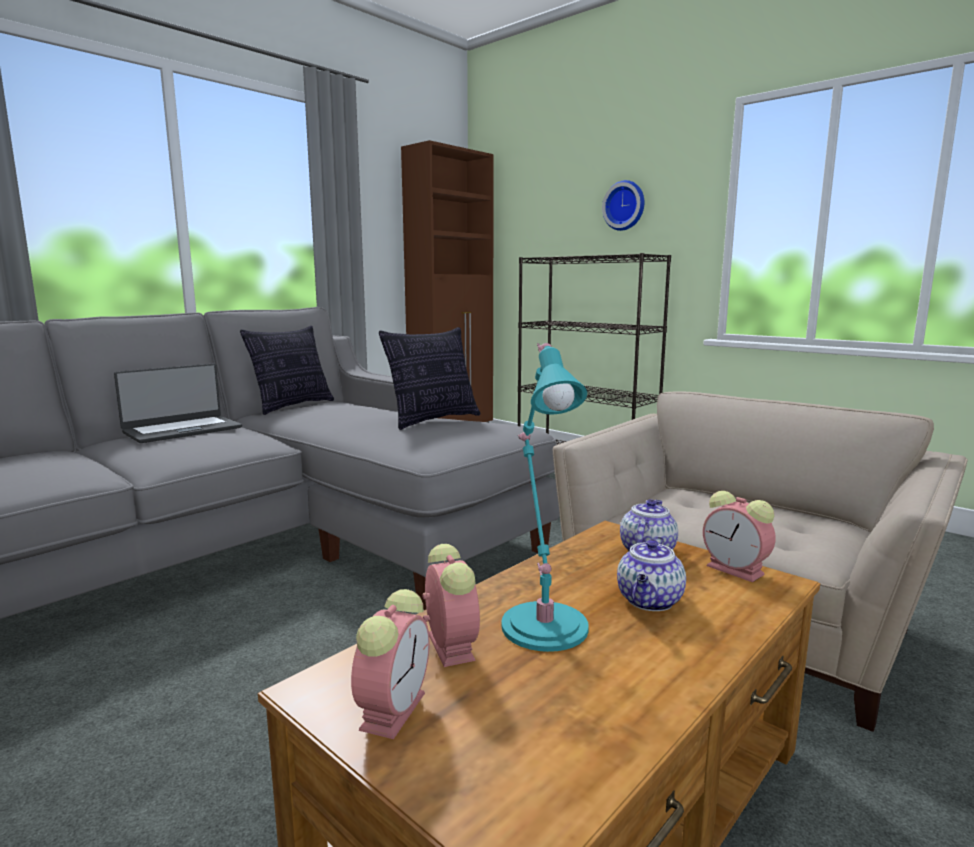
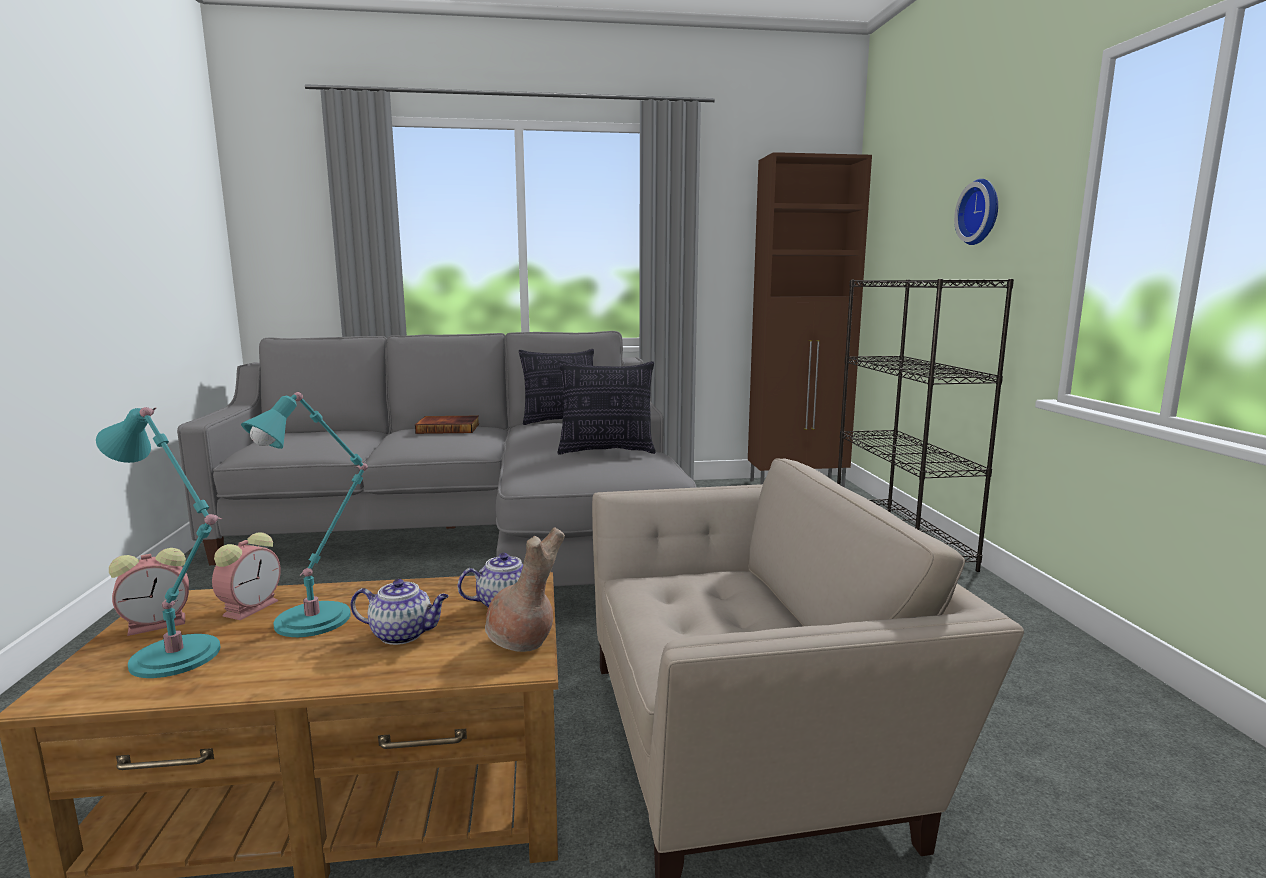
camera: 40 degrees right, 0 degrees up
laptop [114,363,242,443] -> book [415,416,479,434]
teapot [617,536,686,611] -> teapot turned 150 degrees counterclockwise [351,579,449,645]
alarm clock [703,491,775,582] -> brown vase [485,527,565,652]
none -> turquoise table lamp [96,407,222,678]

